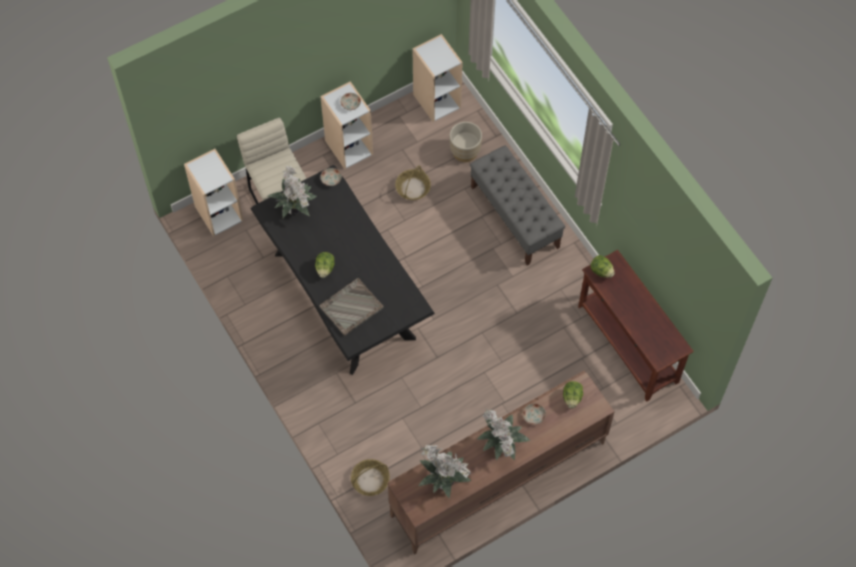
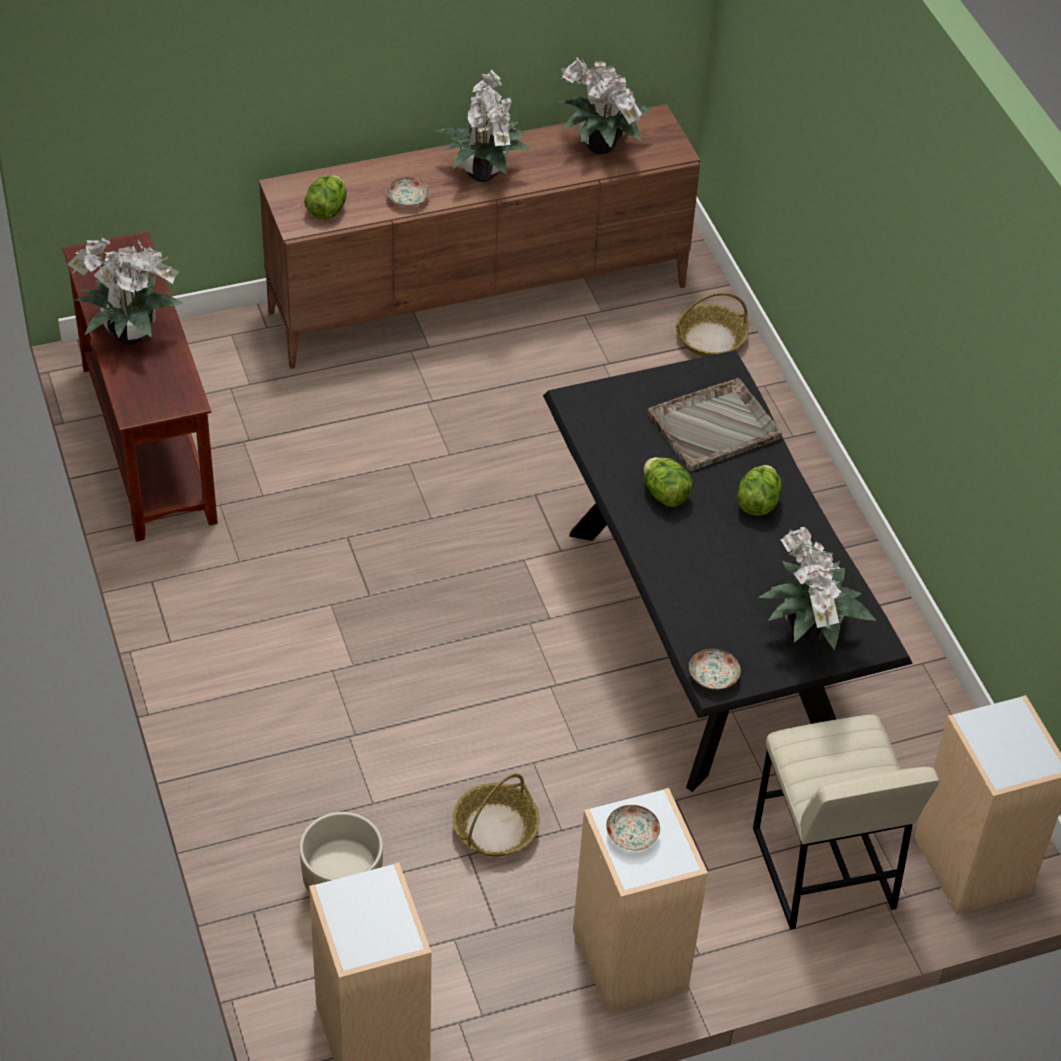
camera: 170 degrees left, 15 degrees down
grey bench [470,145,565,266] -> none
lettuce [590,255,615,278] -> lettuce moved to [644,457,693,507]
none -> potted plant [67,238,183,345]

